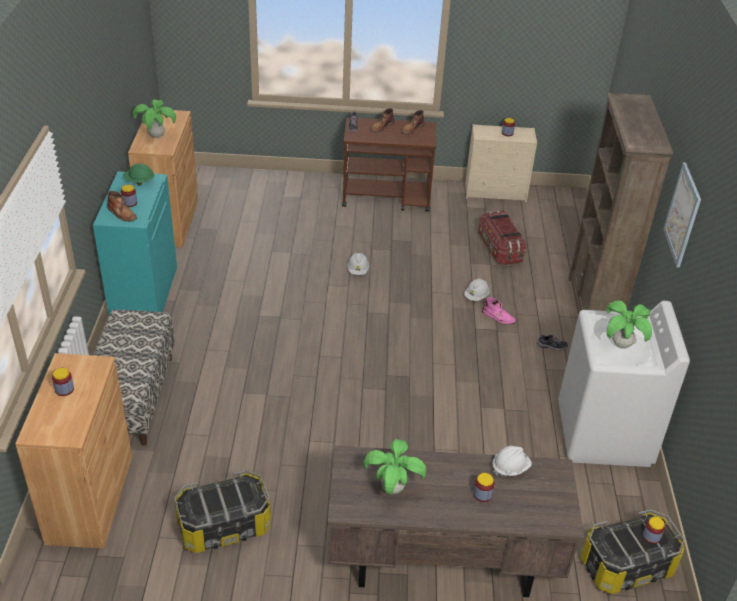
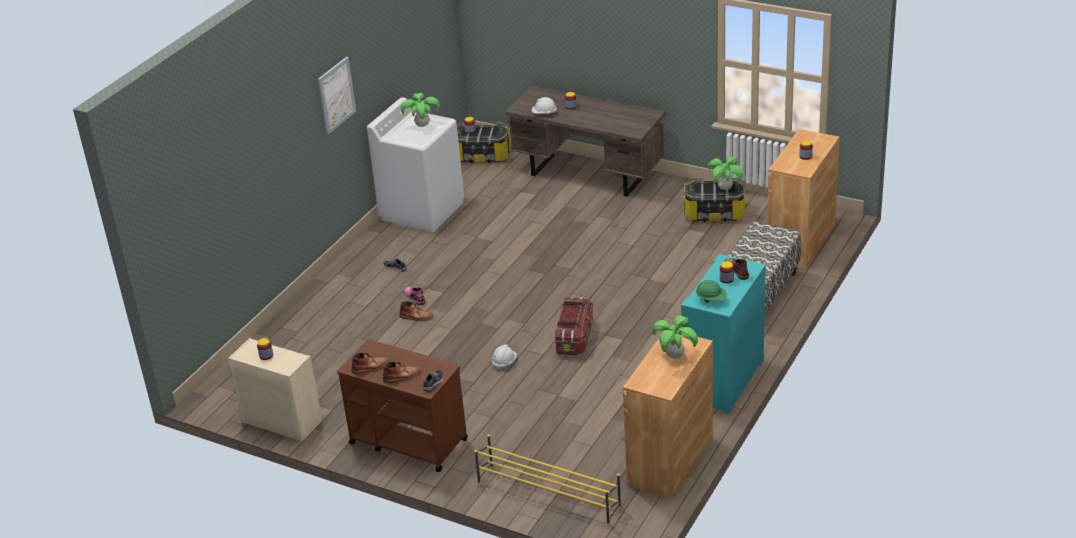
camera: 150 degrees left, 5 degrees down
potted plant [363,439,426,494] -> potted plant moved to [708,156,743,190]
white hard hat [464,278,490,301] -> brown boot [400,301,433,321]
storage box [478,211,526,265] -> storage box moved to [555,297,593,355]
brown bookcase [568,93,673,315] -> none
none -> yellow shoe rack [475,434,621,526]

